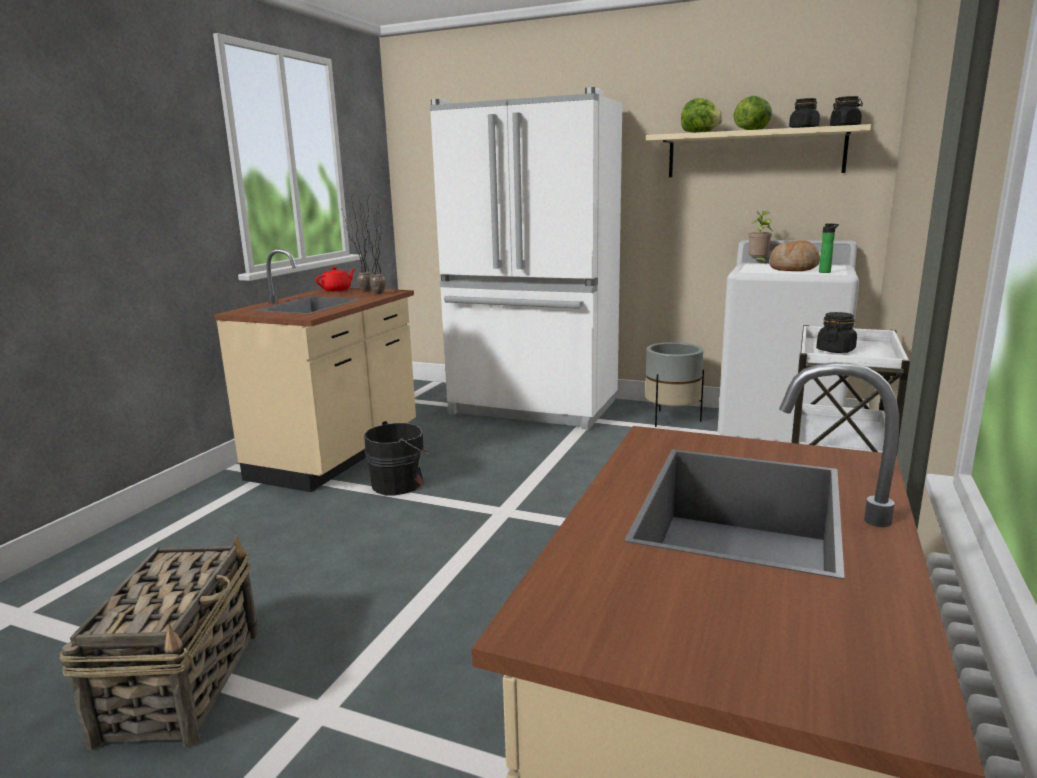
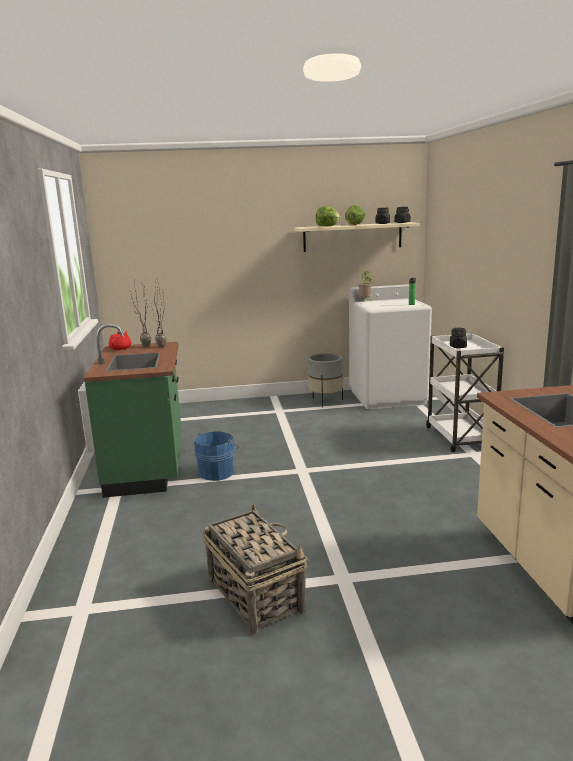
camera: 30 degrees left, 0 degrees up
beige counter [214,249,416,492] -> green counter [84,324,182,498]
black bucket [364,421,429,495] -> blue bucket [194,431,239,481]
white fridge [430,87,622,430] -> none
bread [770,241,820,271] -> none

